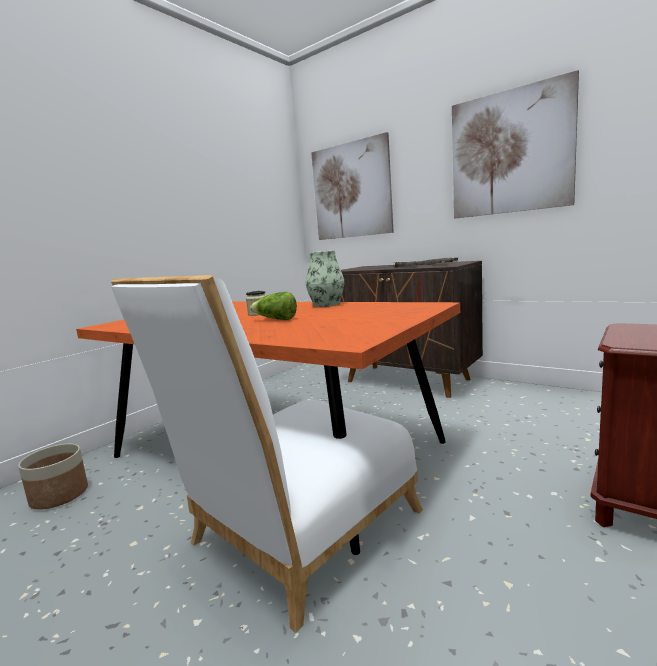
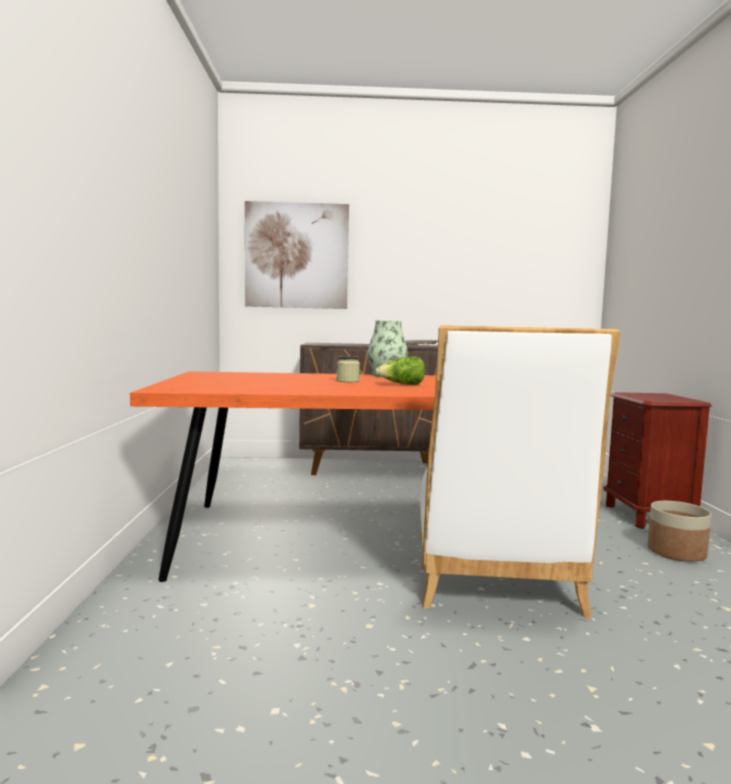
camera: 40 degrees left, 5 degrees down
planter [18,444,88,510] -> planter moved to [648,501,711,562]
picture [452,70,579,219] -> none

